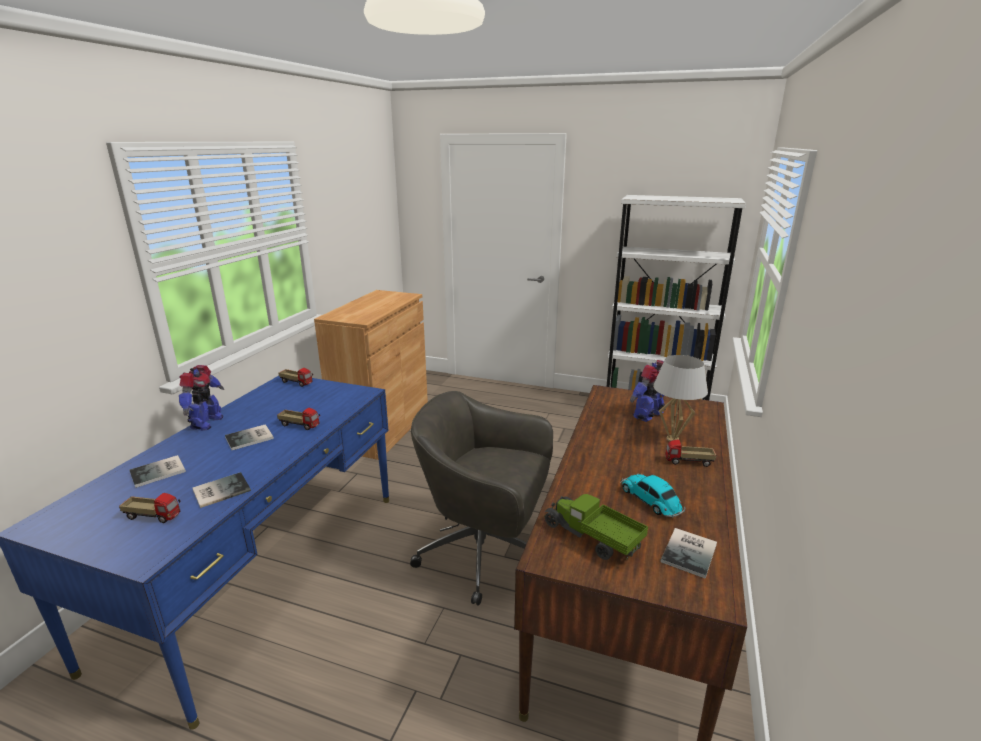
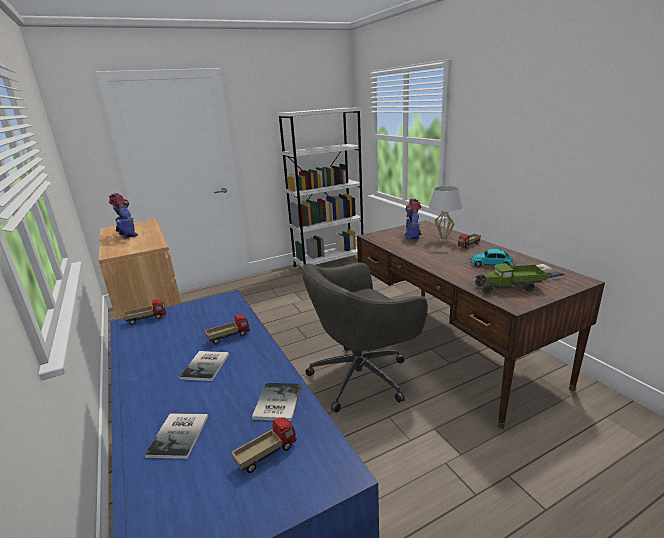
camera: 45 degrees left, 0 degrees up
toy robot [179,365,224,431] -> toy robot moved to [109,193,138,239]

